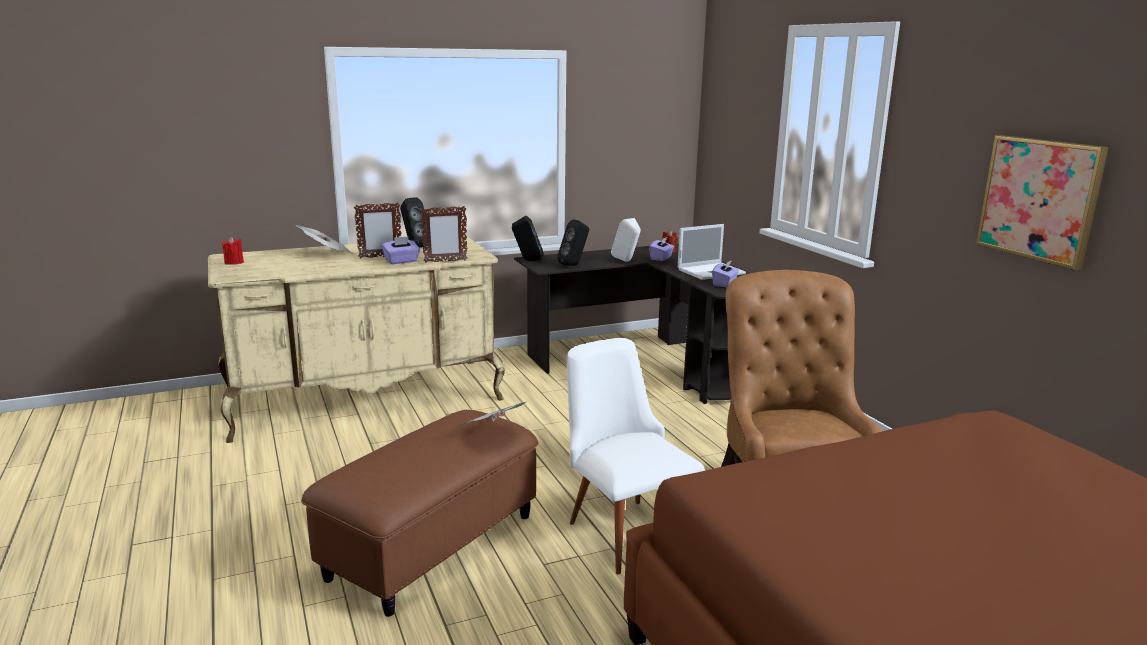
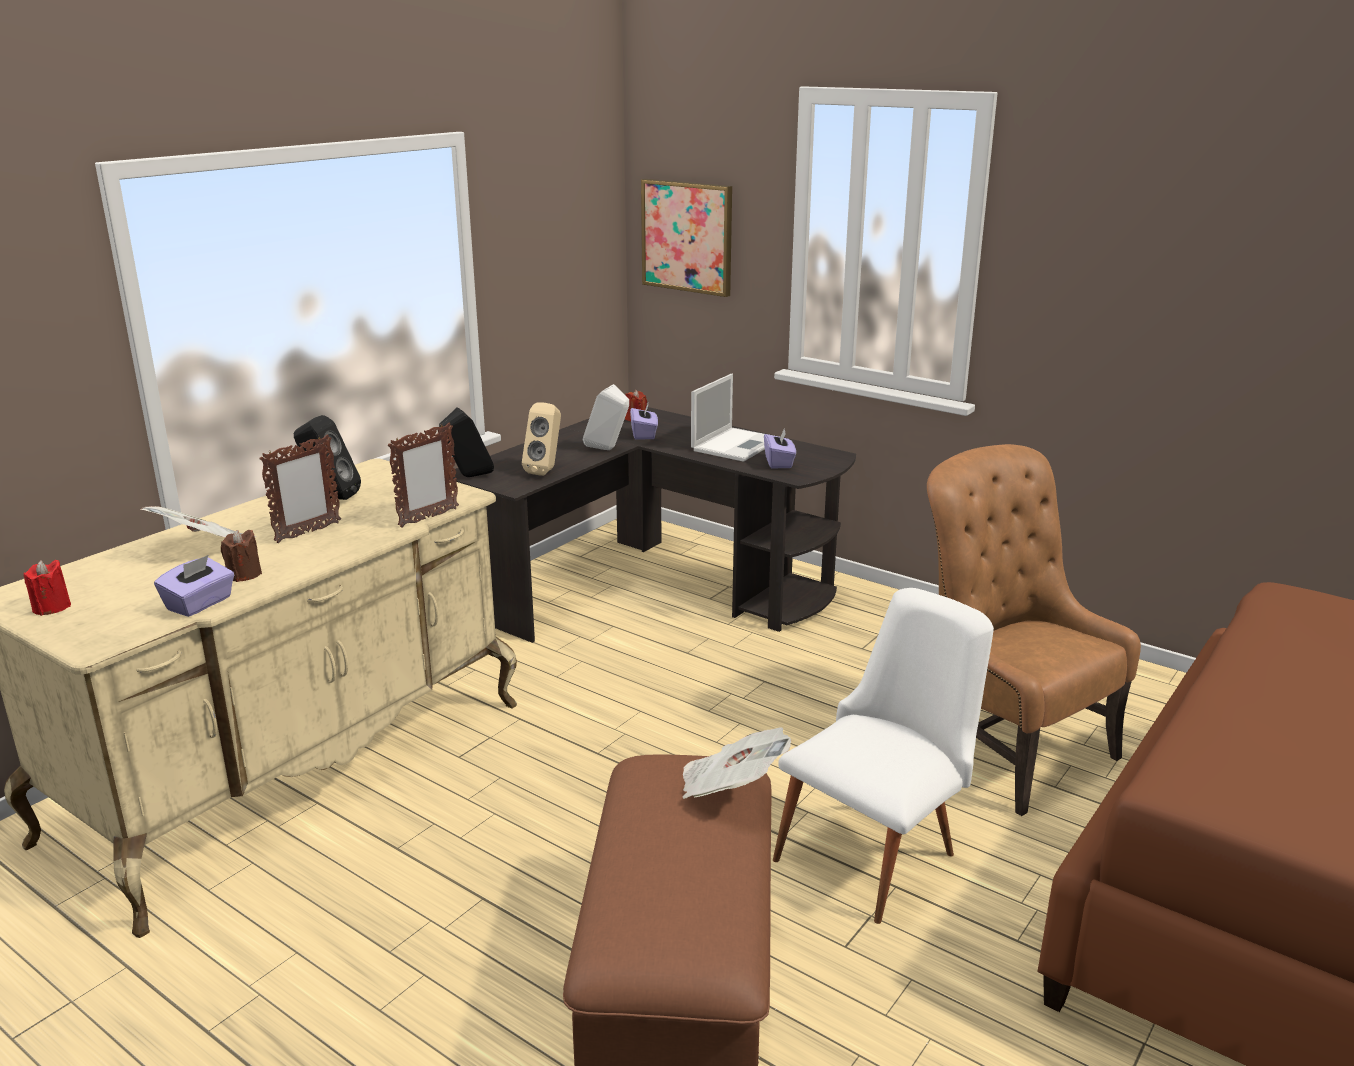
camera: 30 degrees left, 5 degrees up
purple tissue box [382,236,420,264] -> purple tissue box moved to [154,555,234,617]
black speaker [557,219,589,266] -> beige speaker [522,402,561,476]
white chair [567,338,705,575] -> white chair turned 105 degrees clockwise [773,588,994,924]
picture [976,135,1109,270] -> picture moved to [641,179,732,297]
none -> brown candle [221,530,262,582]

